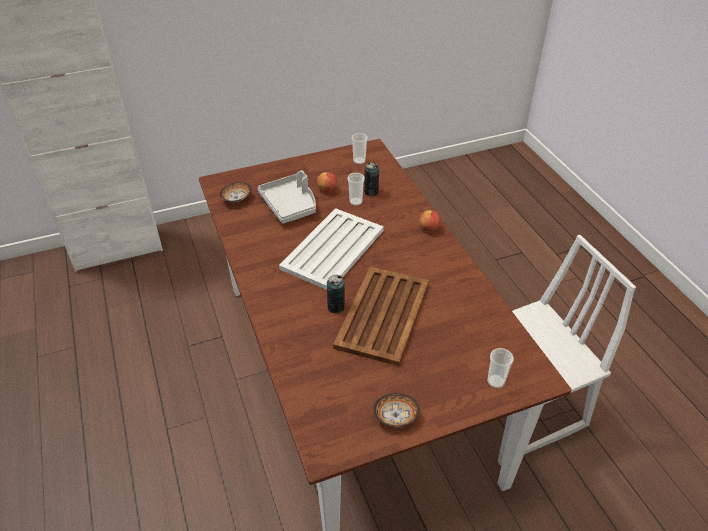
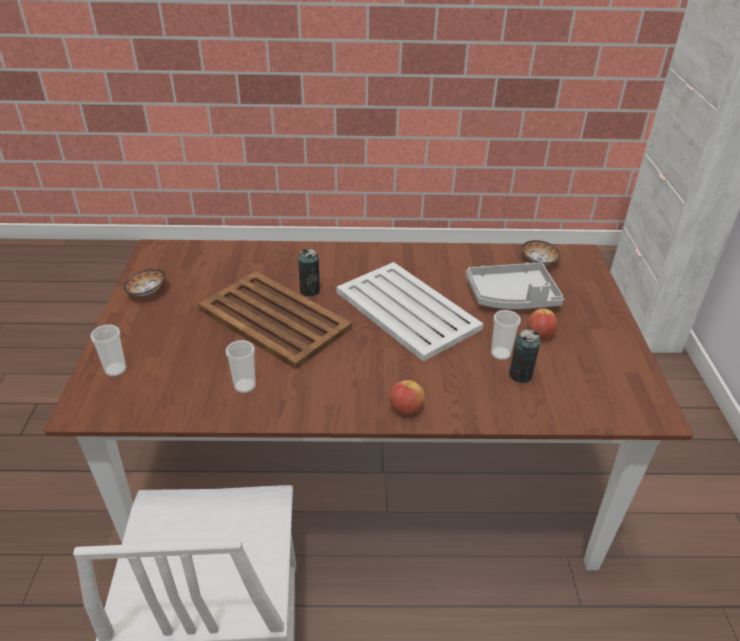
camera: 110 degrees right, 5 degrees down
cup [352,133,368,164] -> cup moved to [226,340,256,393]

